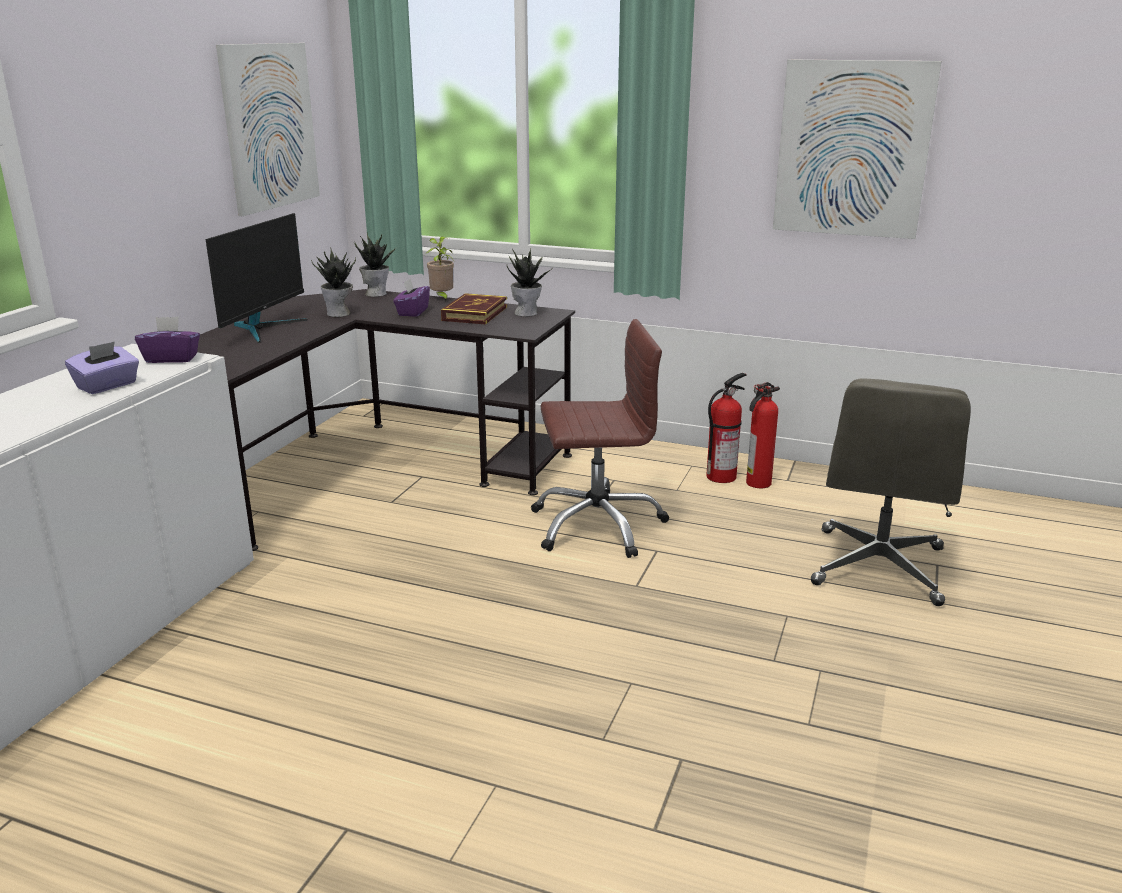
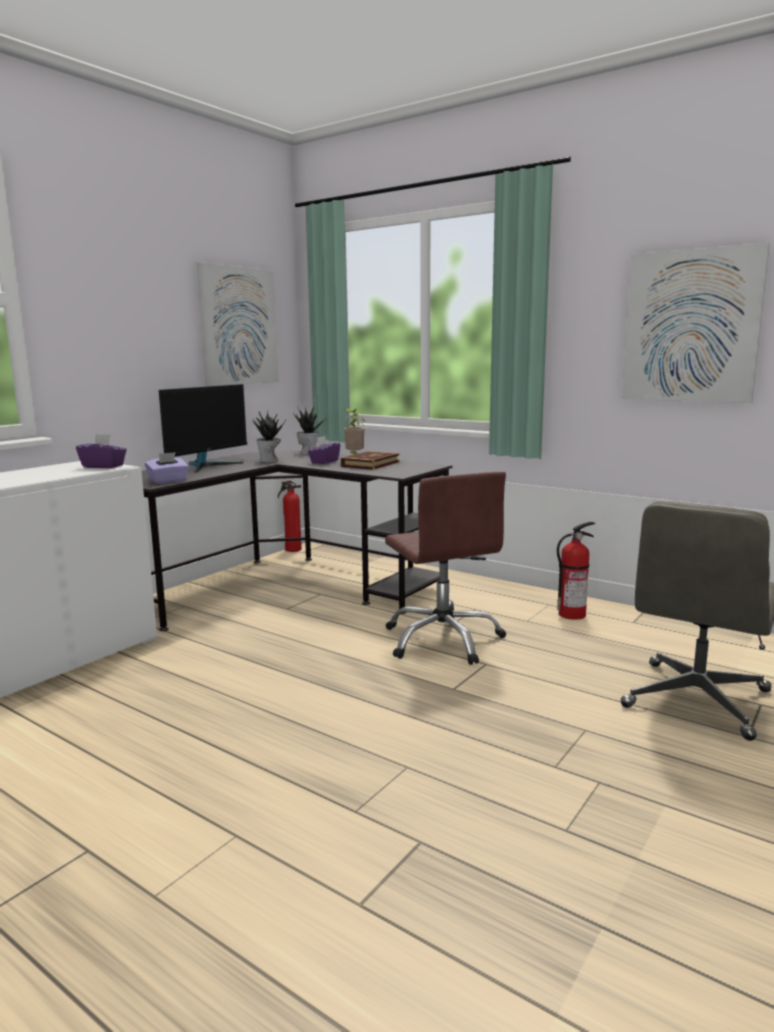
camera: 15 degrees right, 10 degrees down
purple tissue box [65,341,139,394] -> purple tissue box moved to [145,452,189,484]
potted plant [507,249,550,317] -> none
brown office chair [531,319,669,558] -> brown office chair turned 60 degrees clockwise [385,472,506,665]
fire extinguisher [746,382,780,488] -> fire extinguisher moved to [278,481,302,552]

